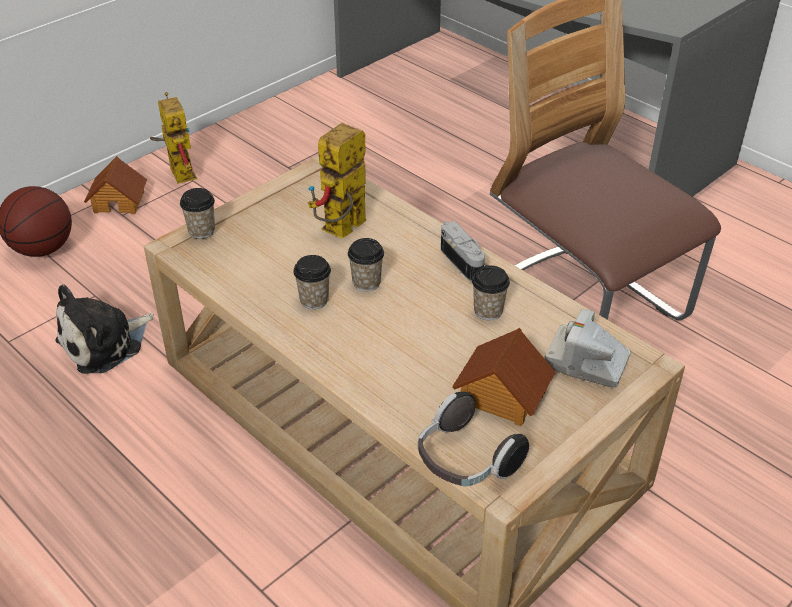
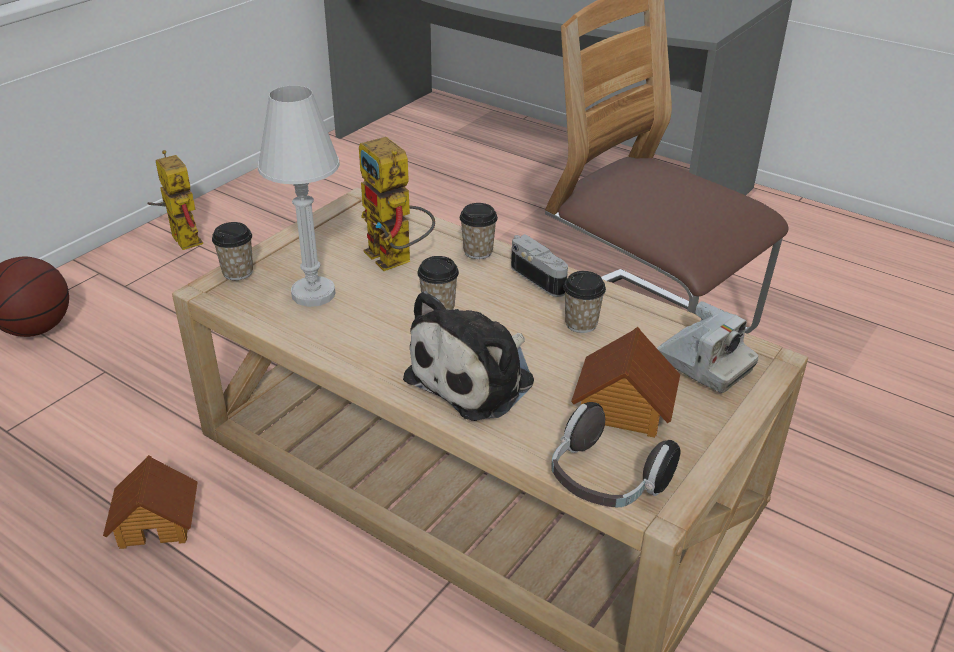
camera: 10 degrees left, 5 degrees down
plush toy [55,284,154,374] -> plush toy moved to [403,291,534,421]
toy house [84,156,147,214] -> toy house moved to [103,455,198,549]
cup [293,255,331,309] -> cup moved to [460,203,498,259]
toy robot [308,123,366,239] -> toy robot turned 60 degrees counterclockwise [359,137,435,271]
camera [544,309,630,388] -> camera turned 150 degrees counterclockwise [657,301,758,393]
none -> white table lamp [258,85,340,307]

